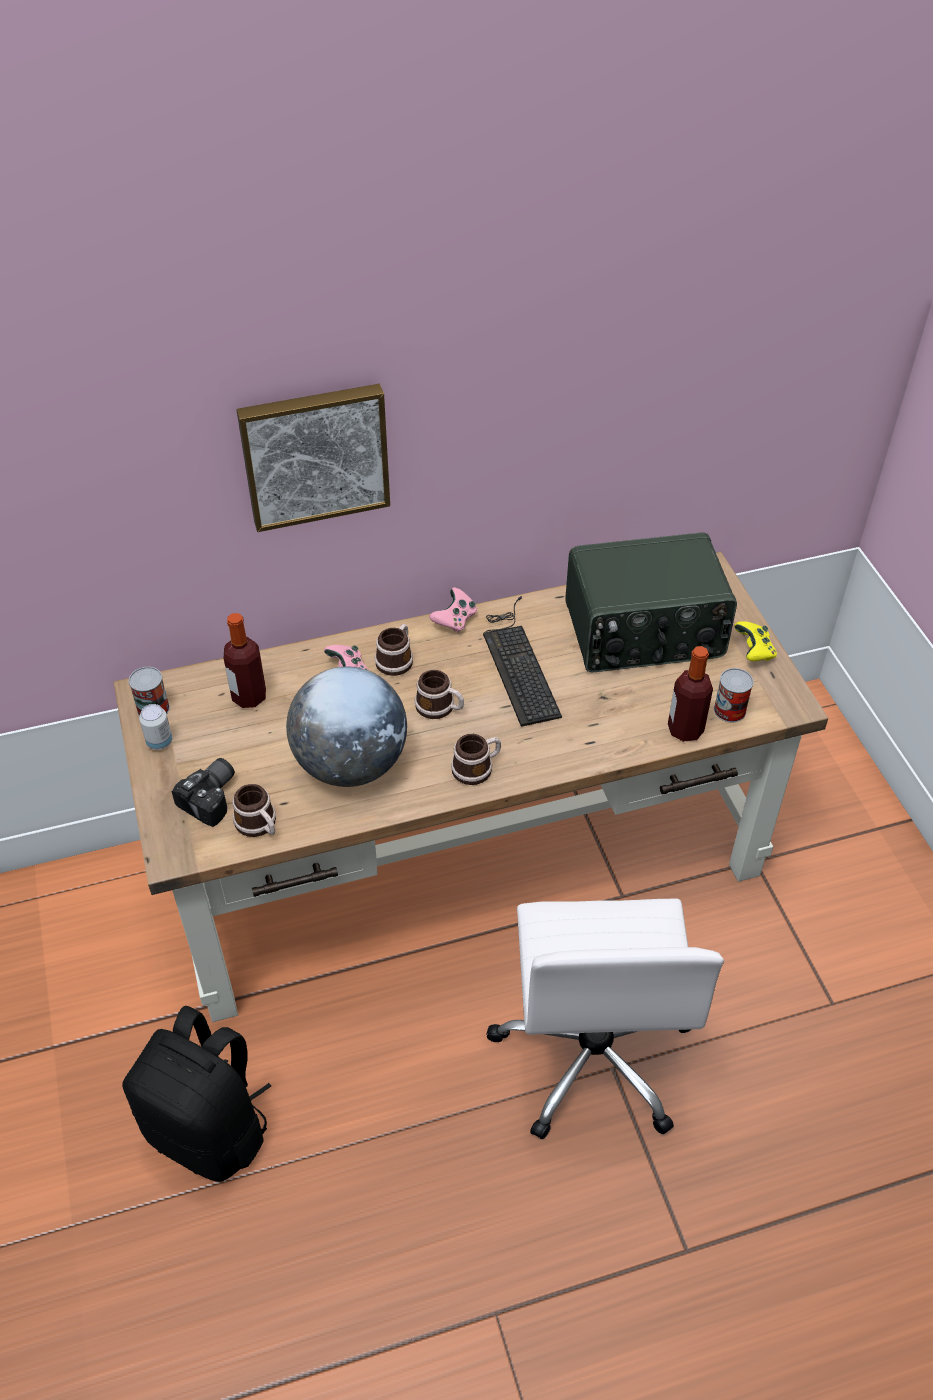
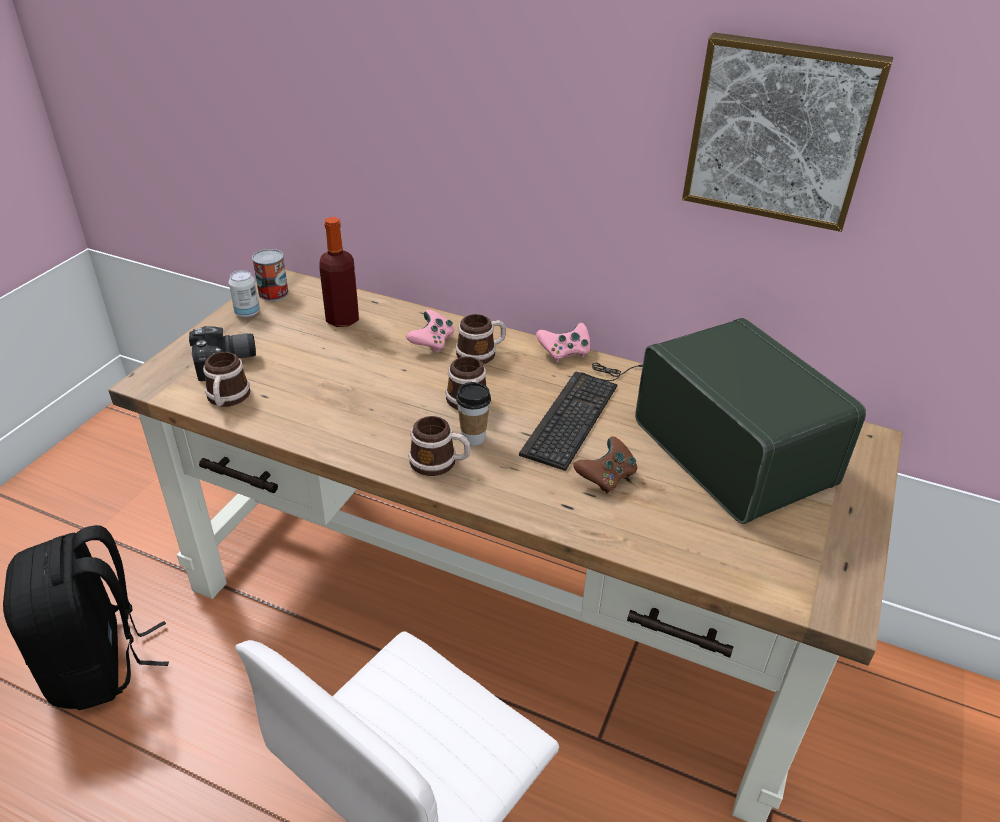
camera: 40 degrees right, 10 degrees down
picture [236,384,390,532] -> picture moved to [682,32,893,232]
globe [286,667,407,787] -> none
radio [565,533,737,672] -> radio turned 150 degrees counterclockwise [635,318,866,524]
bottle [668,646,713,742] -> none
can [714,668,753,722] -> none
yellow game controller [734,621,777,661] -> none
none -> cup [456,382,491,446]
none -> brown game controller [573,436,637,493]

